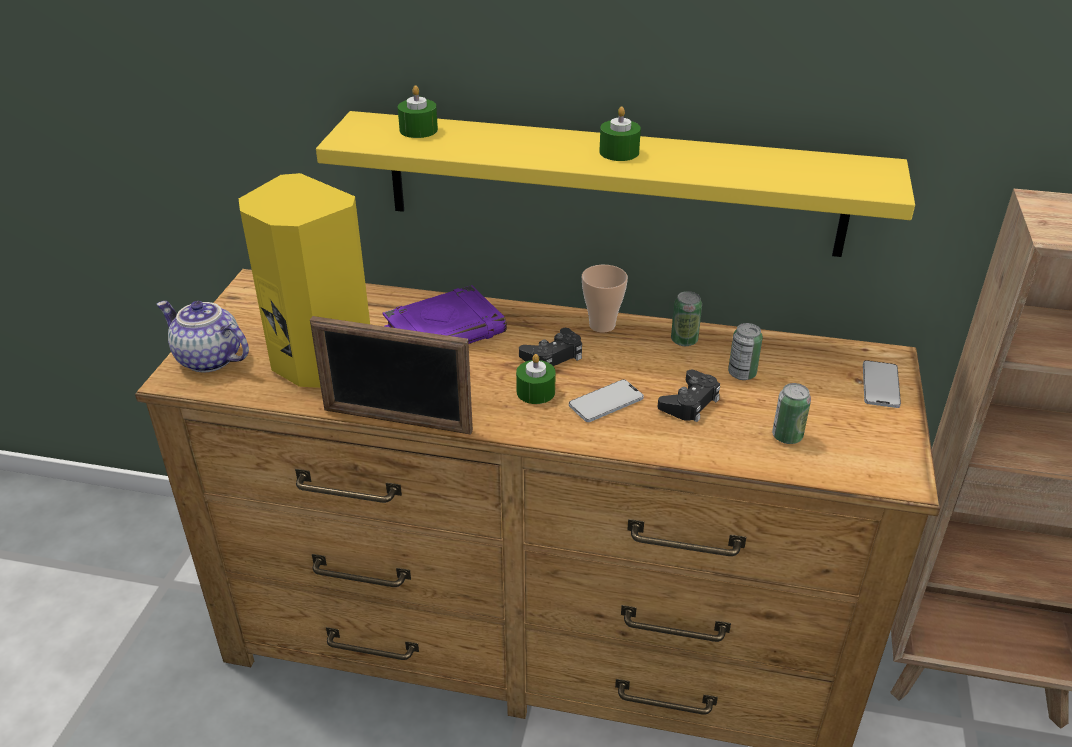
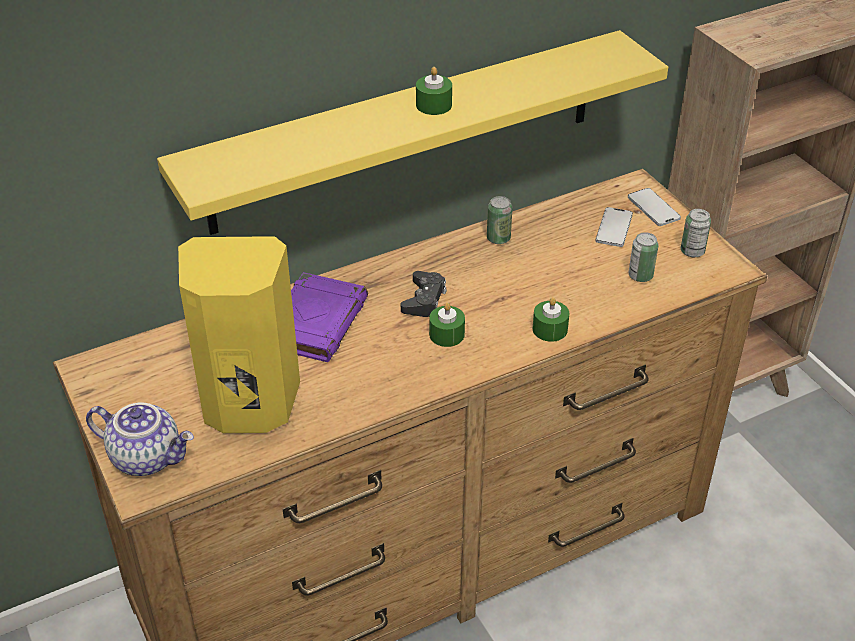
camera: 40 degrees left, 5 degrees up
teapot [156,301,249,372] -> teapot turned 150 degrees counterclockwise [86,402,194,476]
picture frame [310,316,473,435] -> none
green candle [398,85,438,138] -> green candle moved to [533,297,570,342]
phone [569,379,644,422] -> phone moved to [595,207,633,247]
cup [582,265,628,333] -> none
black game controller [658,370,720,422] -> none
can [728,323,763,380] -> can moved to [681,209,711,258]

